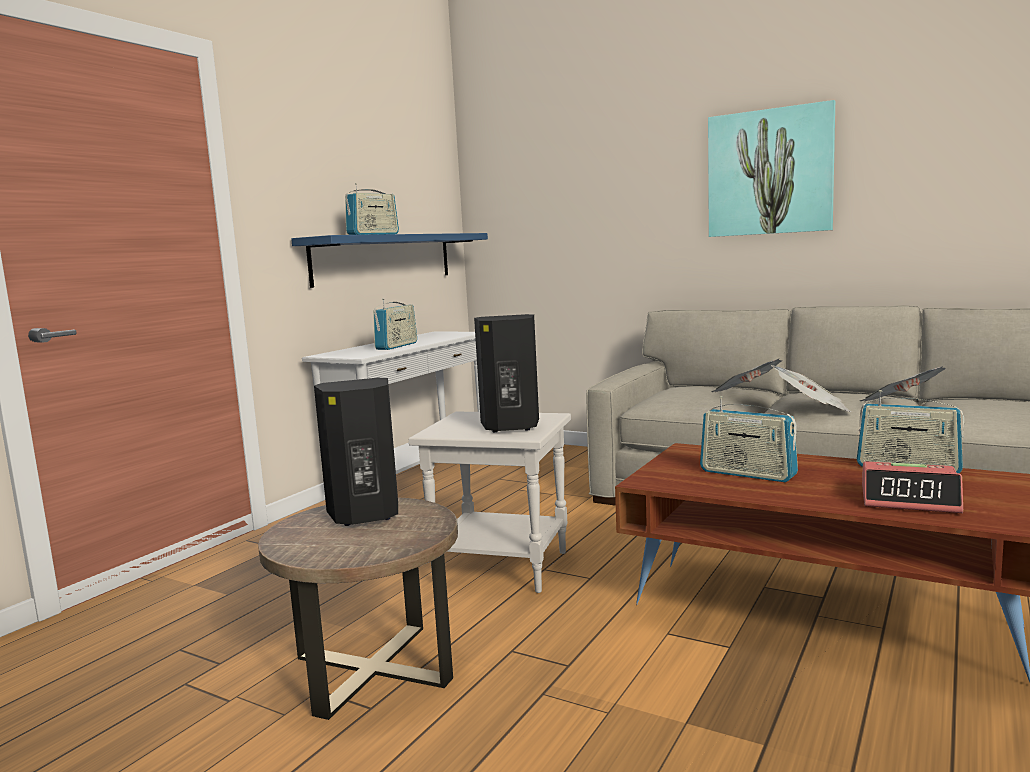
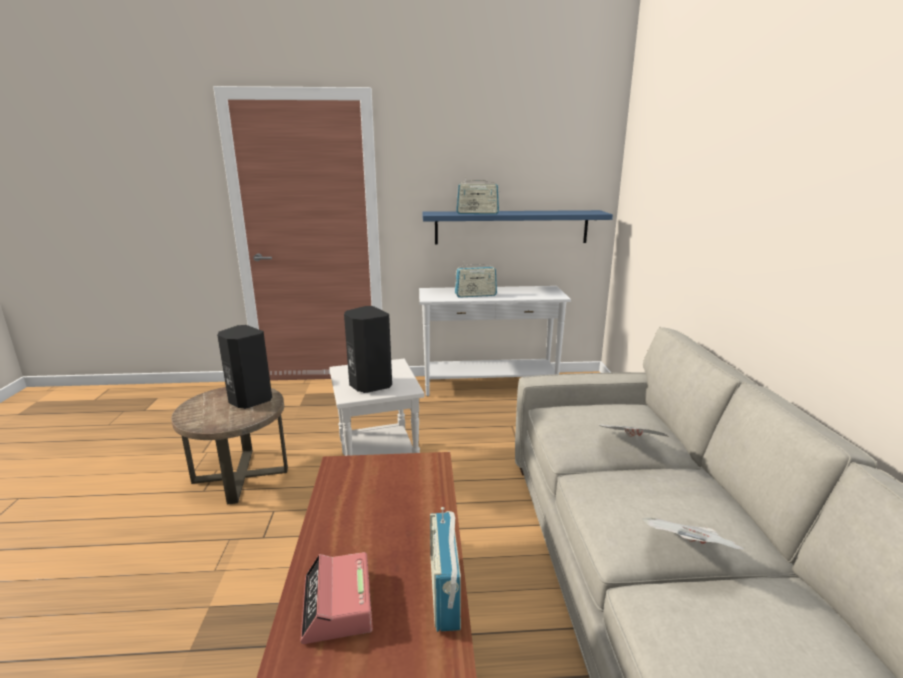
camera: 55 degrees right, 10 degrees up
radio [700,396,798,482] -> none
picture [708,100,835,237] -> none
newspaper [771,365,851,412] -> none

